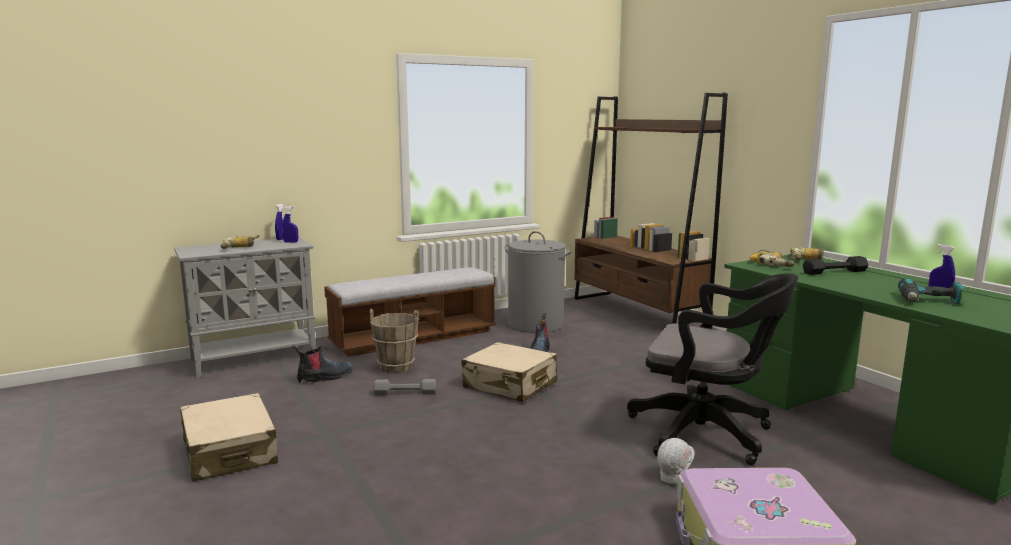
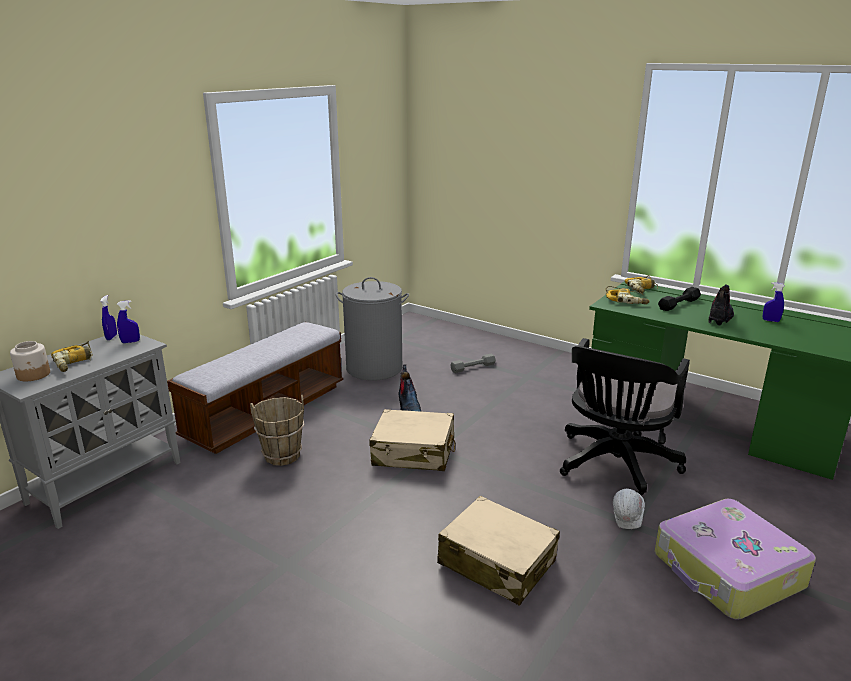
camera: 25 degrees left, 10 degrees up
beige suitcase [180,393,278,482] -> beige suitcase moved to [437,495,560,606]
boot [293,345,353,383] -> boot moved to [708,284,734,326]
grey dumbbell [374,379,437,395] -> grey dumbbell moved to [450,354,496,373]
brown bookcase [574,93,728,324] -> none
black office chair [627,273,798,465] -> black office chair turned 120 degrees clockwise [560,338,690,496]
power drill [898,278,964,304] -> none
none -> jar [10,341,50,381]

